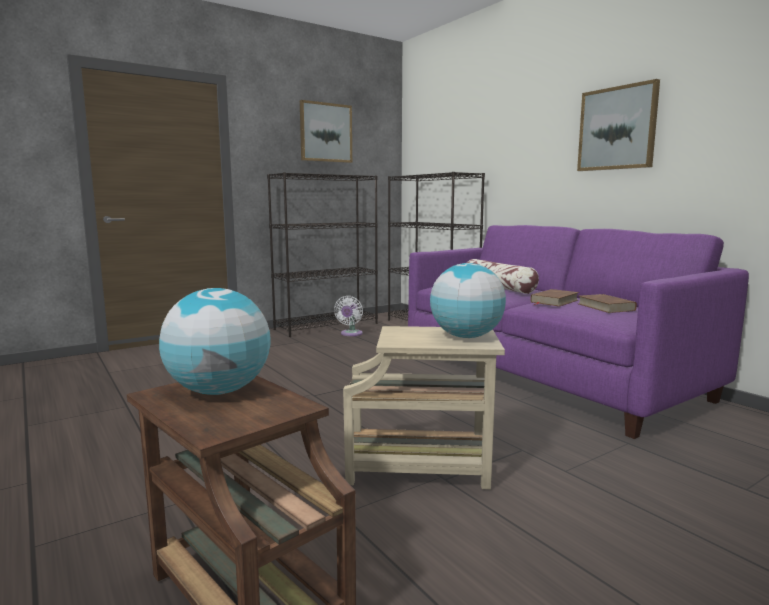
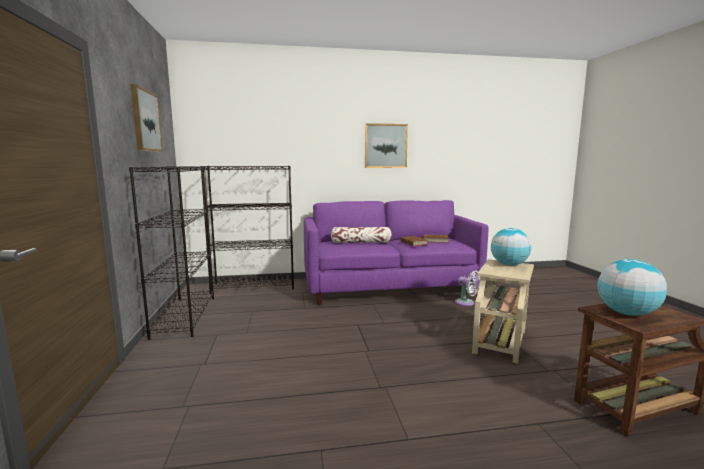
camera: 65 degrees left, 0 degrees up
white fan [334,296,363,336] -> white fan moved to [455,271,480,306]

